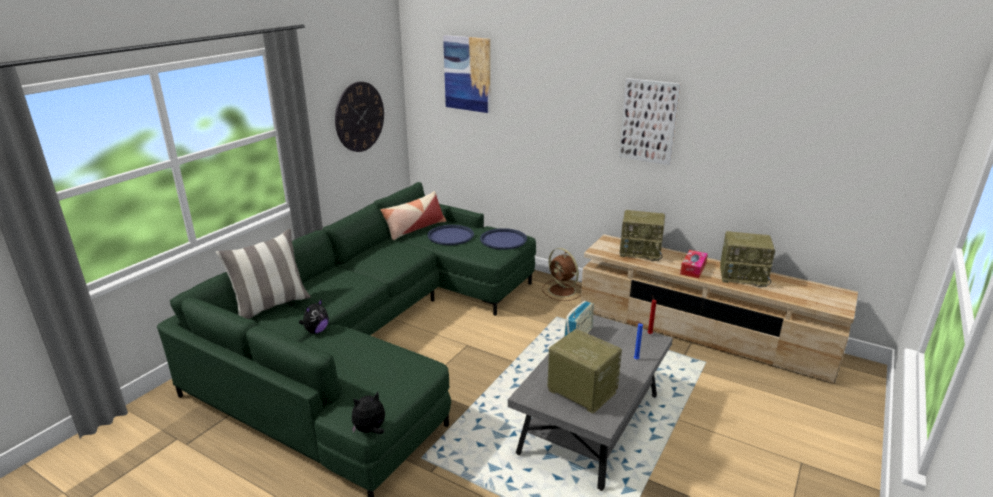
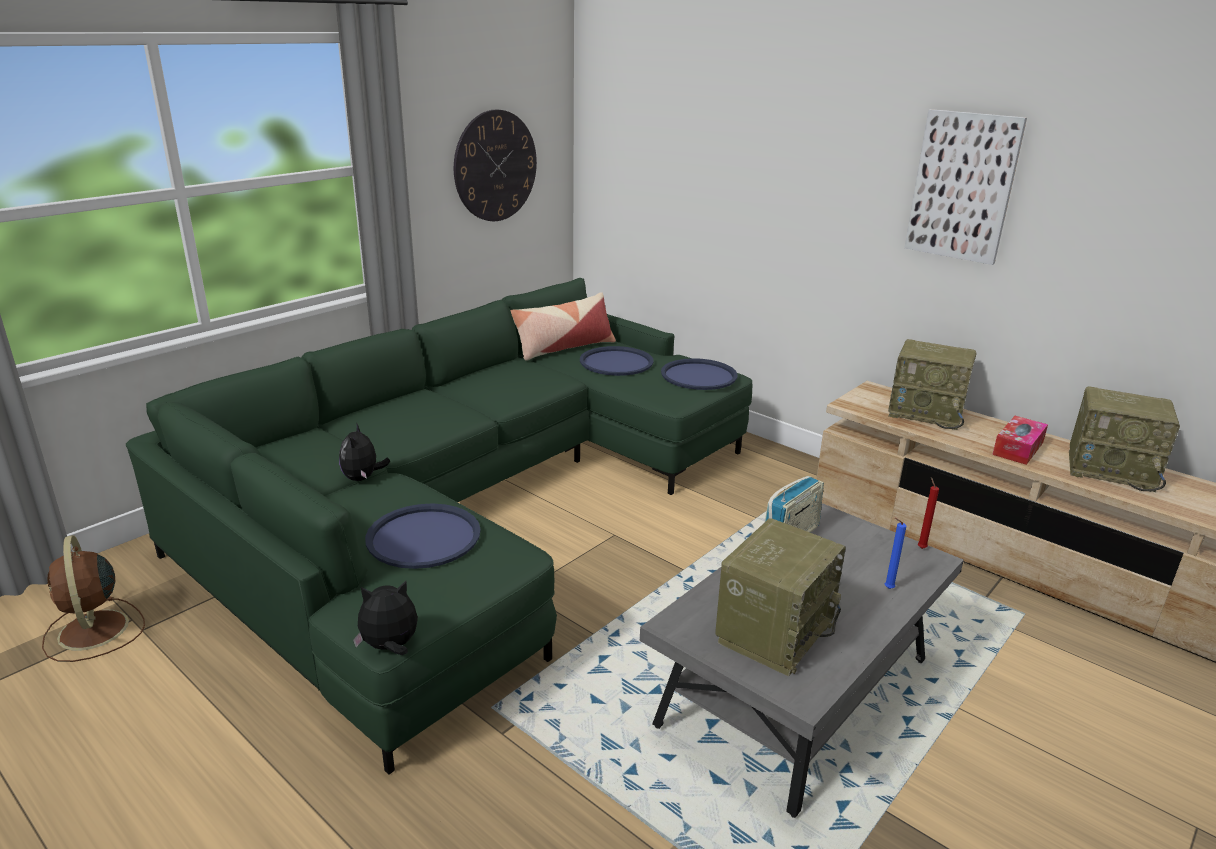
camera: 10 degrees right, 0 degrees up
pillow [216,229,311,319] -> none
plush toy [299,299,329,334] -> plush toy turned 135 degrees clockwise [339,423,390,481]
picture [443,35,490,113] -> none
brown fan [542,248,582,301] -> brown fan moved to [42,535,145,662]
radio [547,329,622,414] -> radio turned 75 degrees clockwise [715,518,846,676]
none -> blue tray [365,503,481,569]

